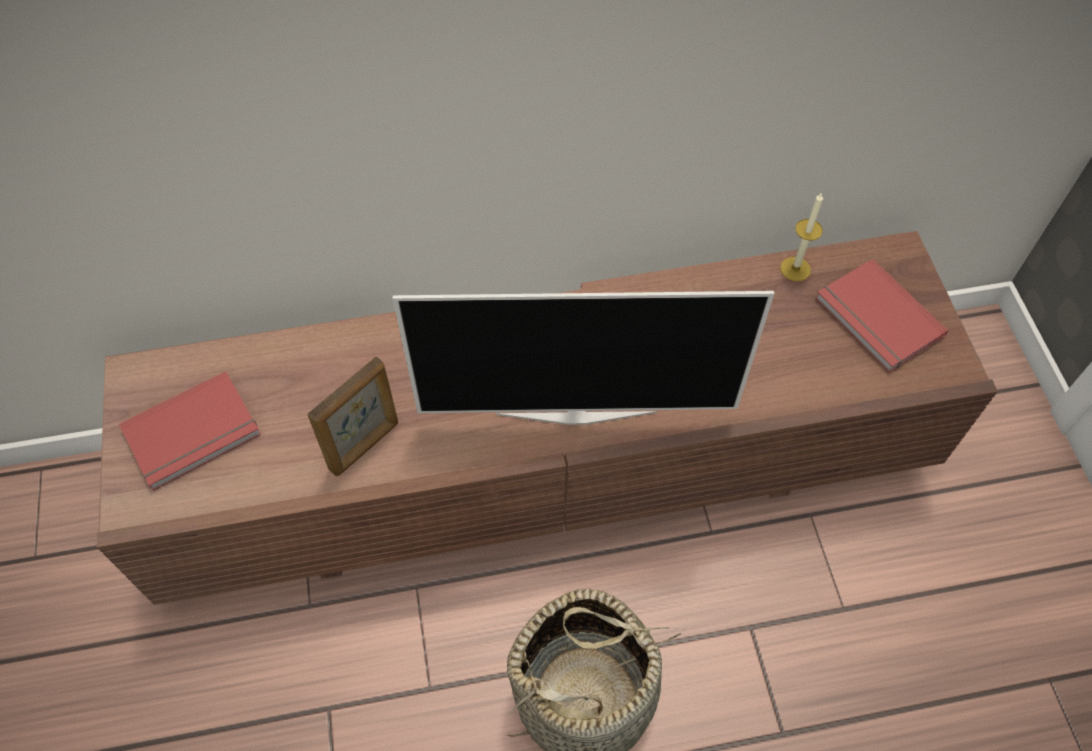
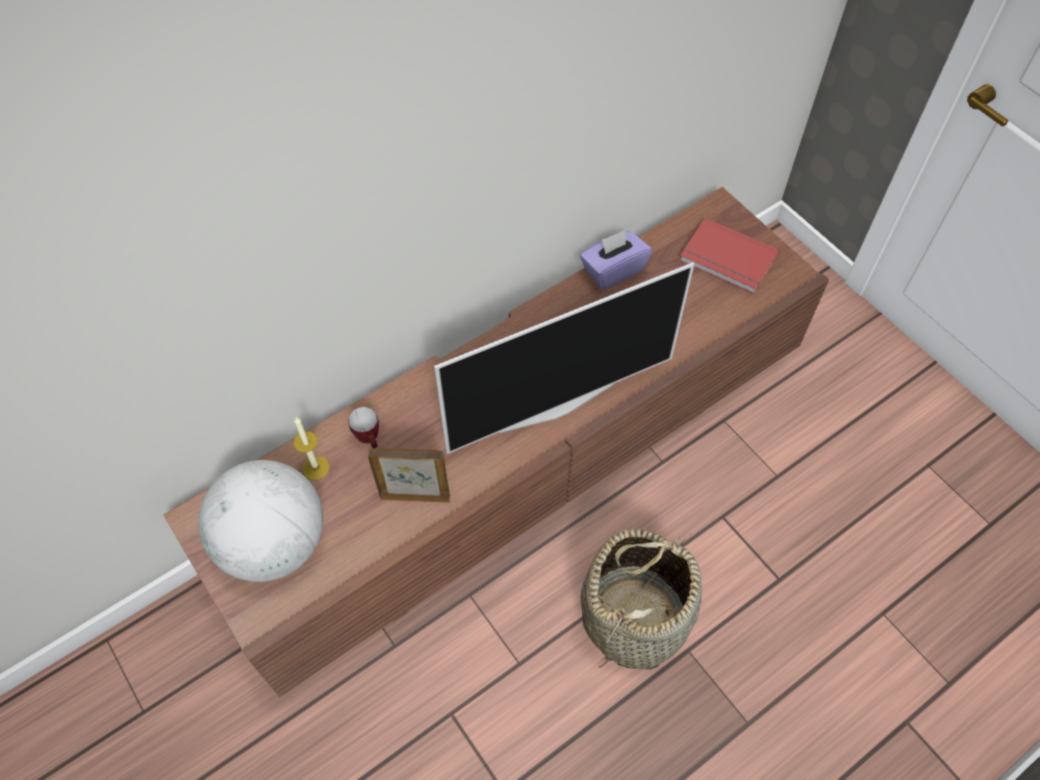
camera: 25 degrees left, 0 degrees up
red book [119,371,261,491] -> globe [198,460,323,582]
picture frame [307,356,398,476] -> picture frame turned 105 degrees counterclockwise [368,448,450,503]
candle [780,192,823,281] -> candle moved to [293,418,330,480]
none -> mug [348,407,379,448]
none -> purple tissue box [580,230,652,290]

